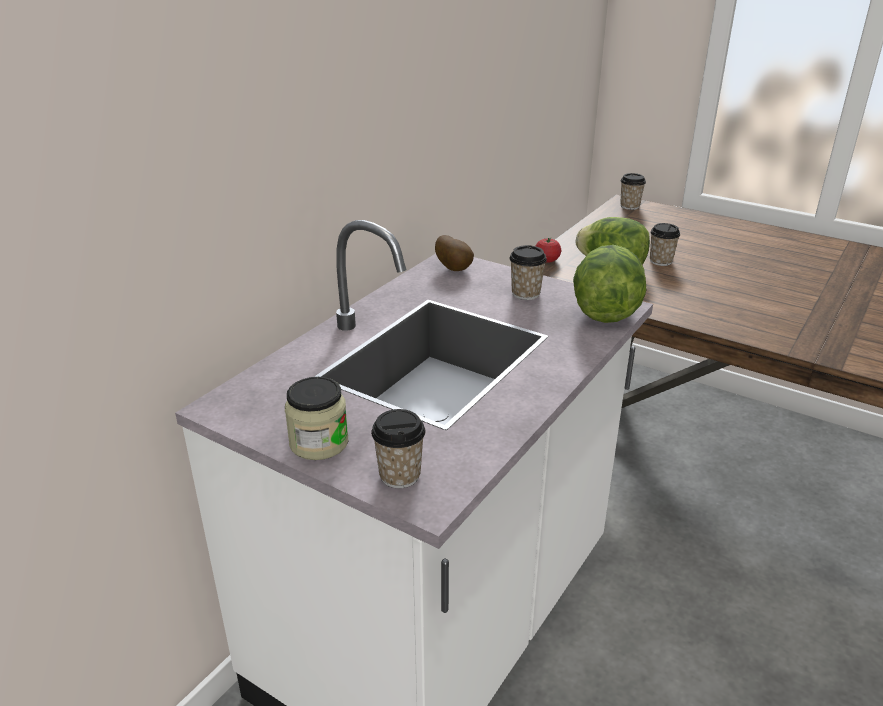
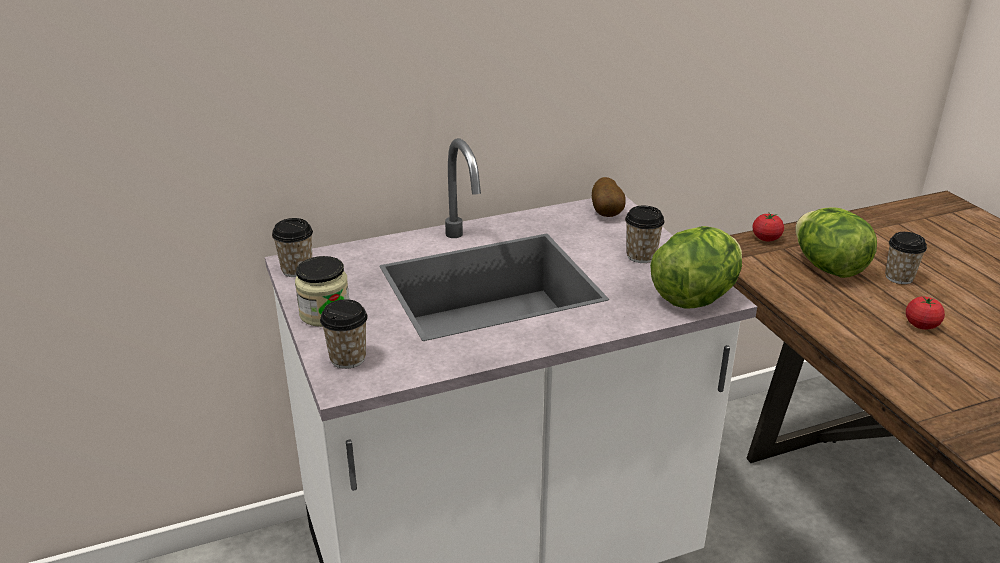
camera: 35 degrees right, 0 degrees up
cup [620,173,646,210] -> cup moved to [272,218,313,277]
none -> tomato [906,296,945,330]

